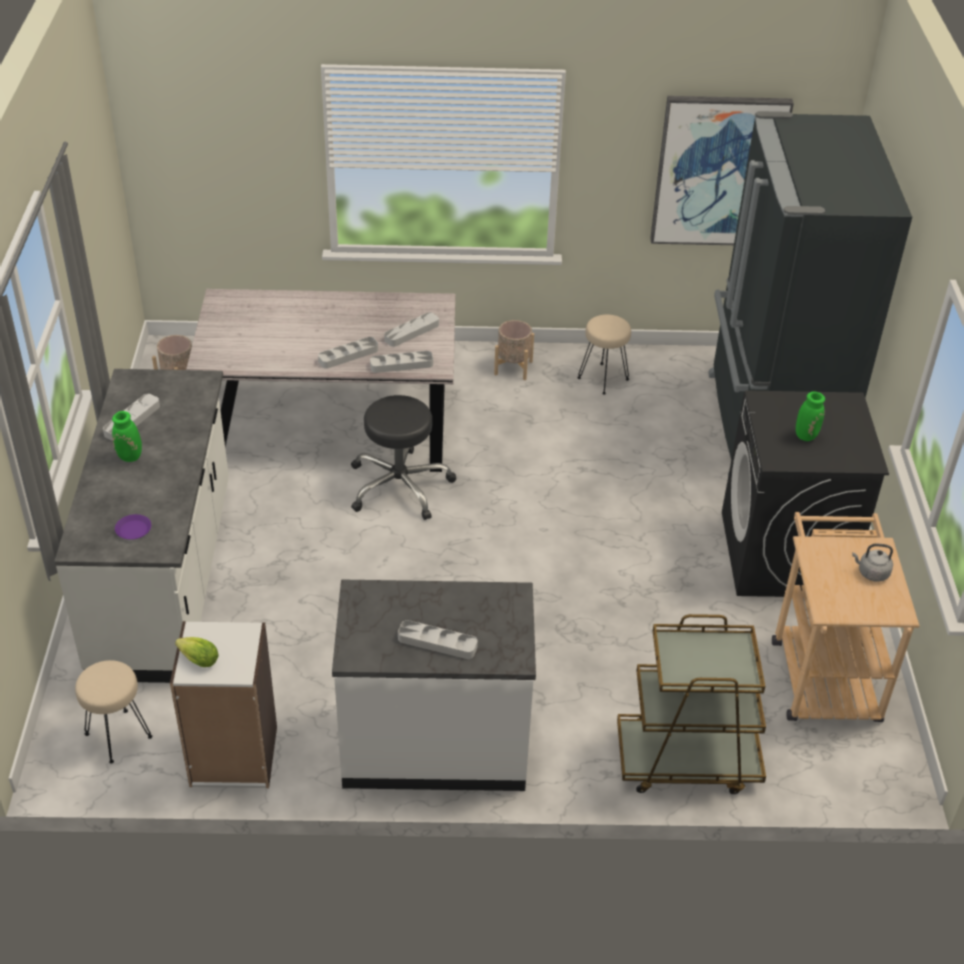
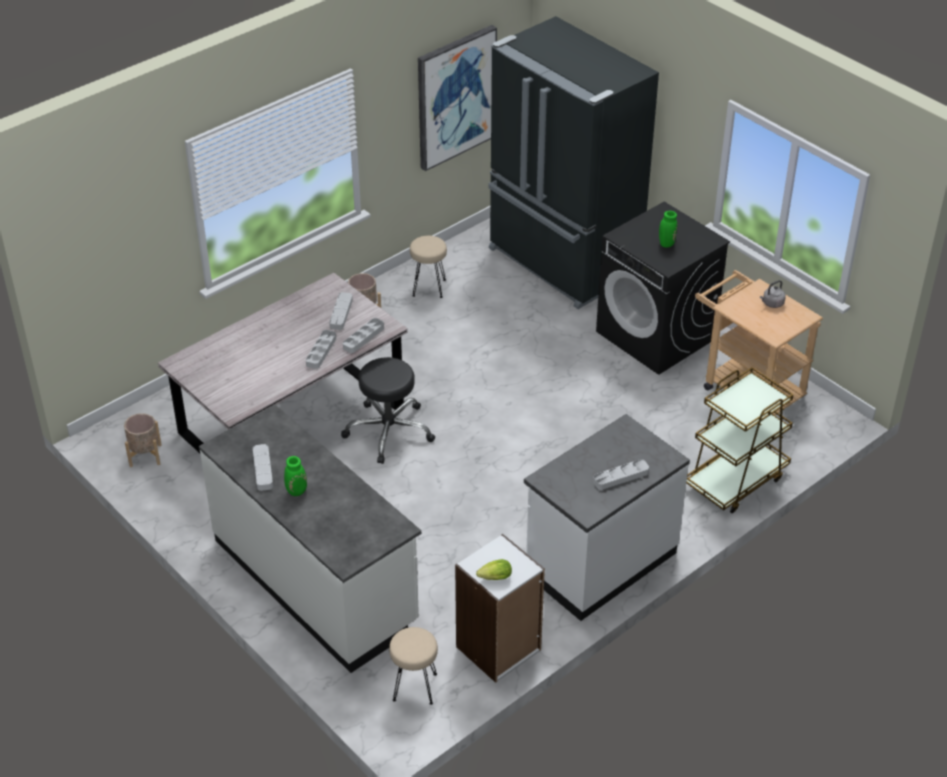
camera: 40 degrees left, 0 degrees up
purple plate [115,514,151,540] -> none

